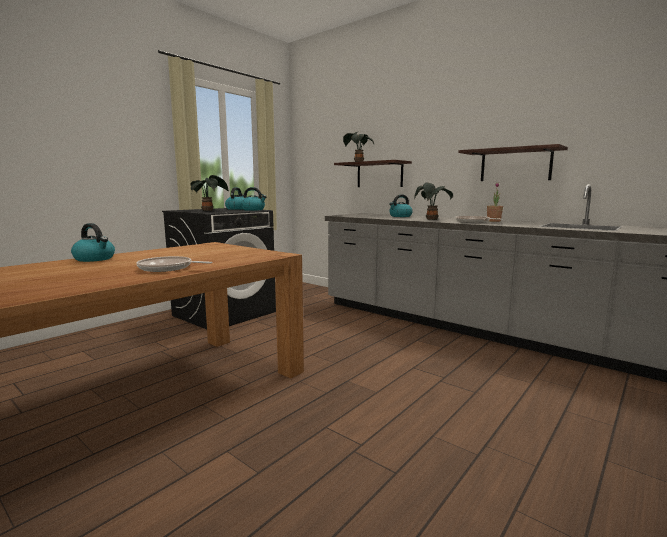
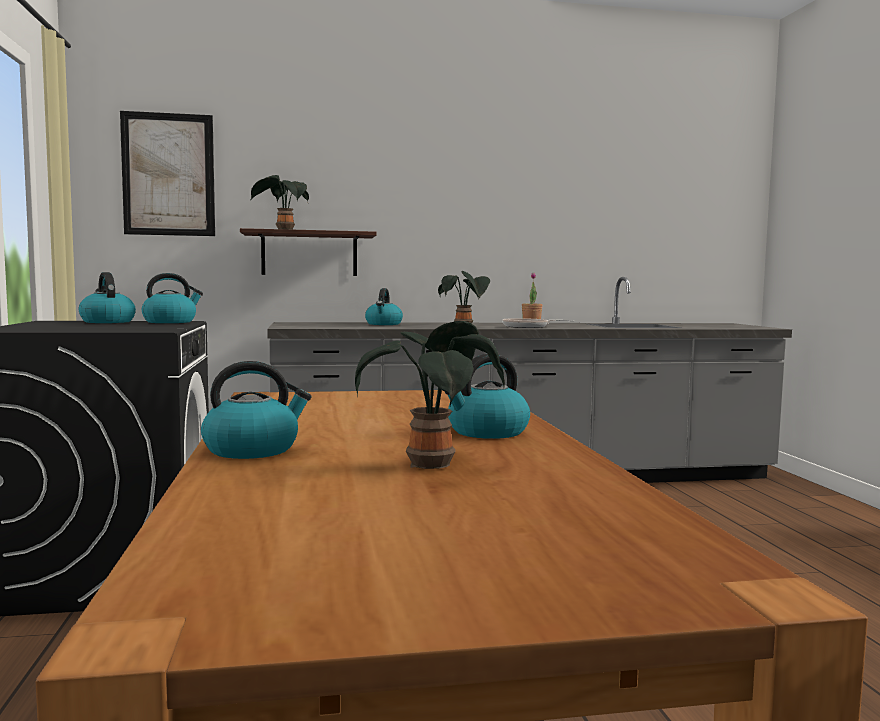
camera: 50 degrees left, 5 degrees down
frying pan [136,256,212,272] -> kettle [444,354,530,439]
potted plant [190,175,229,211] -> potted plant moved to [355,321,505,469]
shelf [458,144,568,181] -> none
none -> picture [120,111,215,236]

